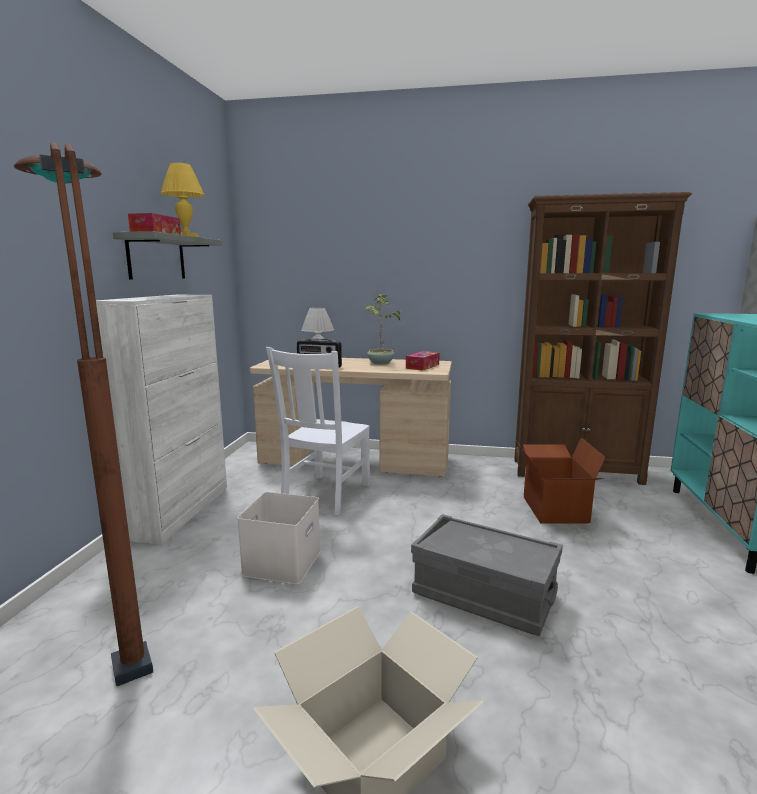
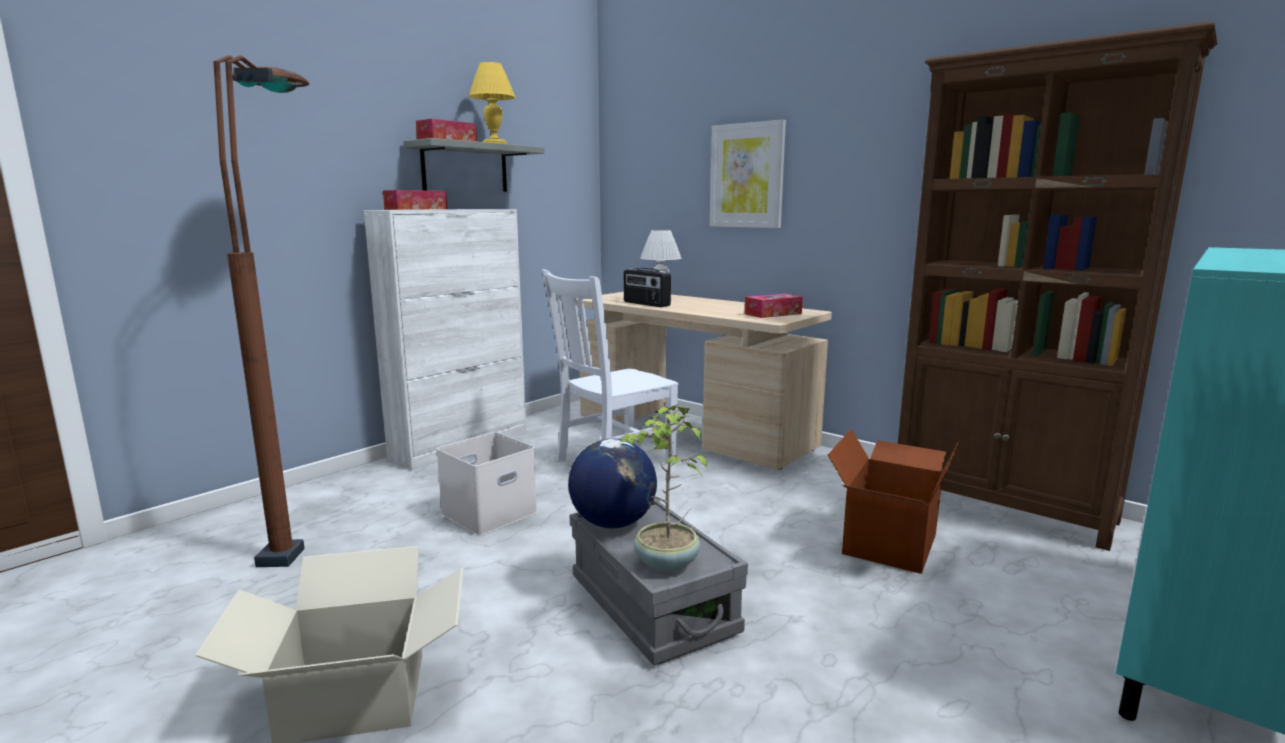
camera: 30 degrees right, 0 degrees up
potted plant [365,294,400,364] -> potted plant moved to [620,404,707,573]
none -> tissue box [383,190,447,210]
none -> globe [568,439,657,528]
none -> picture [710,120,786,228]

